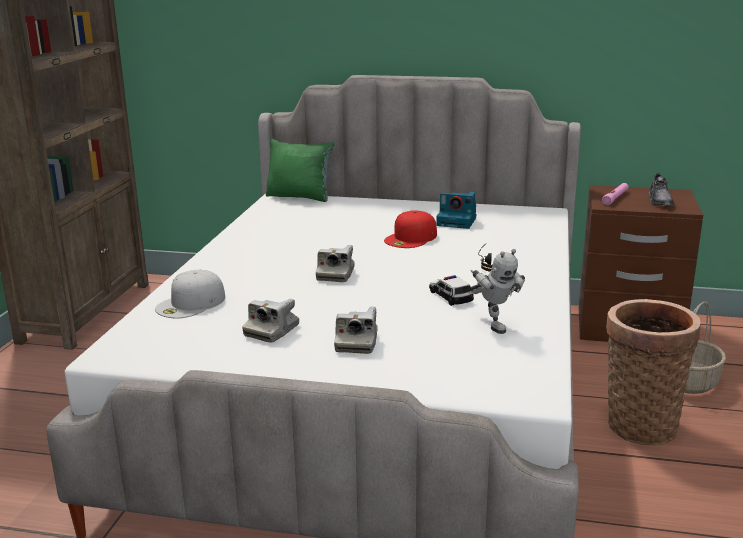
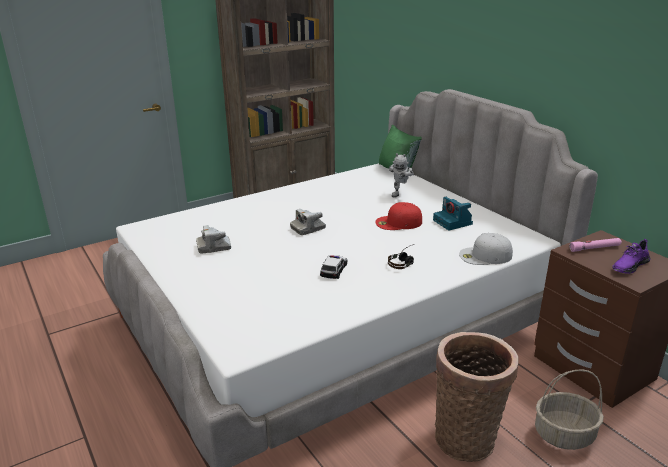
camera: 45 degrees right, 5 degrees up
white cap [155,269,225,319] -> white cap moved to [459,233,513,265]
camera [334,307,378,354] -> none
toy robot [470,249,525,334] -> toy robot moved to [389,153,414,198]
grey shoe [648,173,674,206] -> purple shoe [612,239,650,274]

